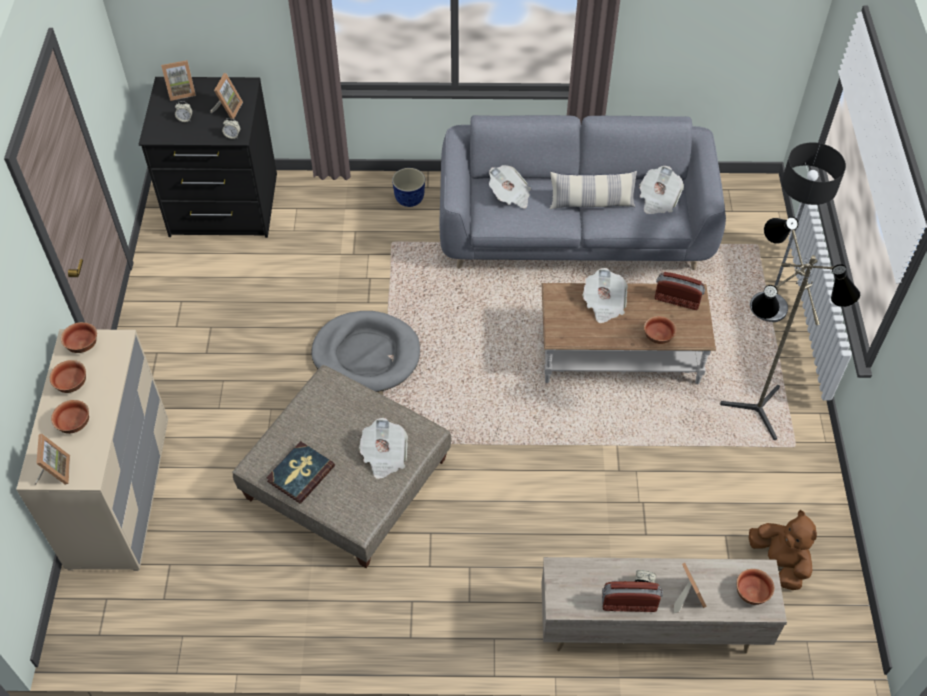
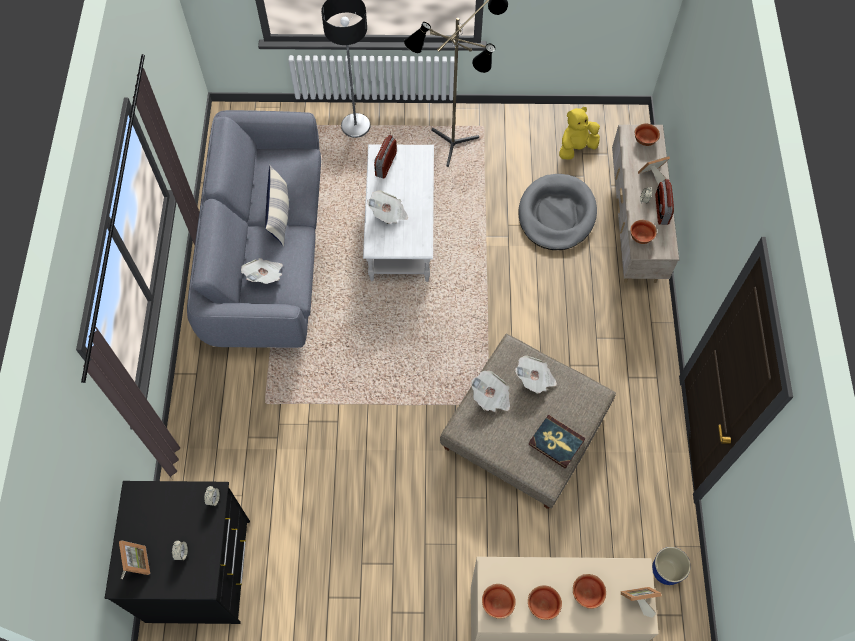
camera: 90 degrees left, 10 degrees up
picture frame [211,73,243,120] -> none
grey dog bed [311,311,420,392] -> grey dog bed moved to [518,174,597,250]
planter [392,168,425,207] -> planter moved to [652,547,691,585]
brown coffee table [541,283,716,384] -> white coffee table [363,144,434,282]
newspaper [639,166,684,214] -> newspaper moved to [471,371,510,412]
bowl [644,316,676,344] -> bowl moved to [630,220,657,244]
brown plush toy [749,510,817,590] -> yellow plush toy [559,107,600,160]

